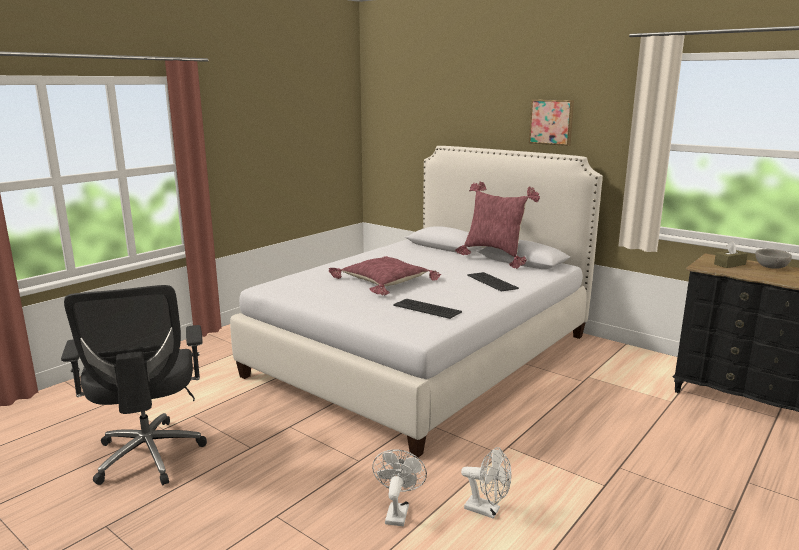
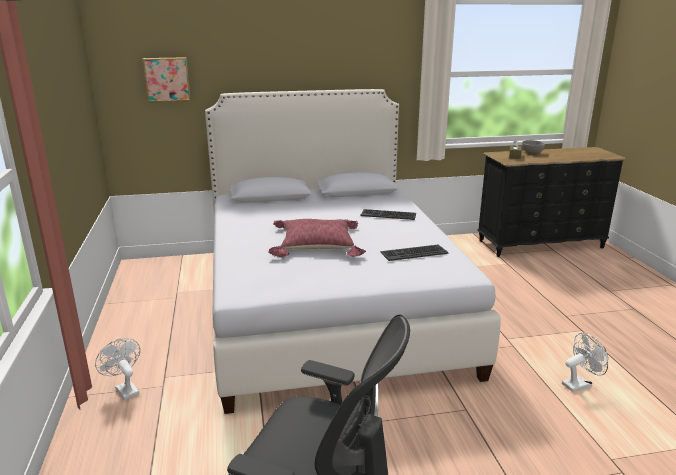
camera: 50 degrees left, 5 degrees up
white fan [372,449,427,526] -> white fan moved to [95,338,140,400]
red pillow [455,182,540,268] -> none
picture [529,99,574,146] -> picture moved to [143,57,191,102]

